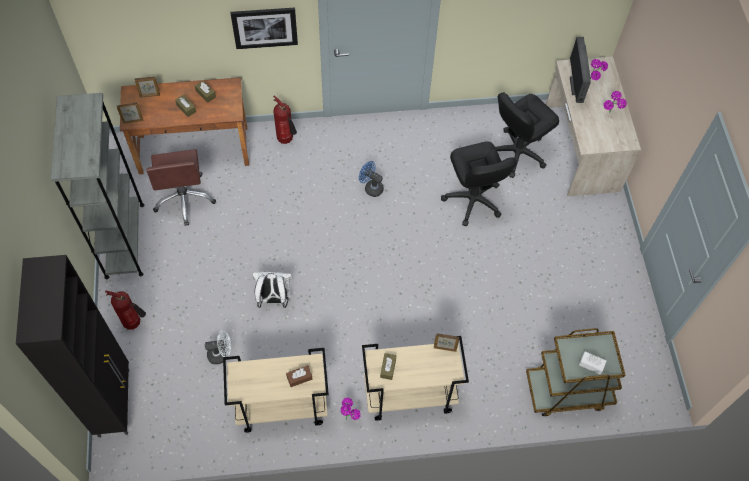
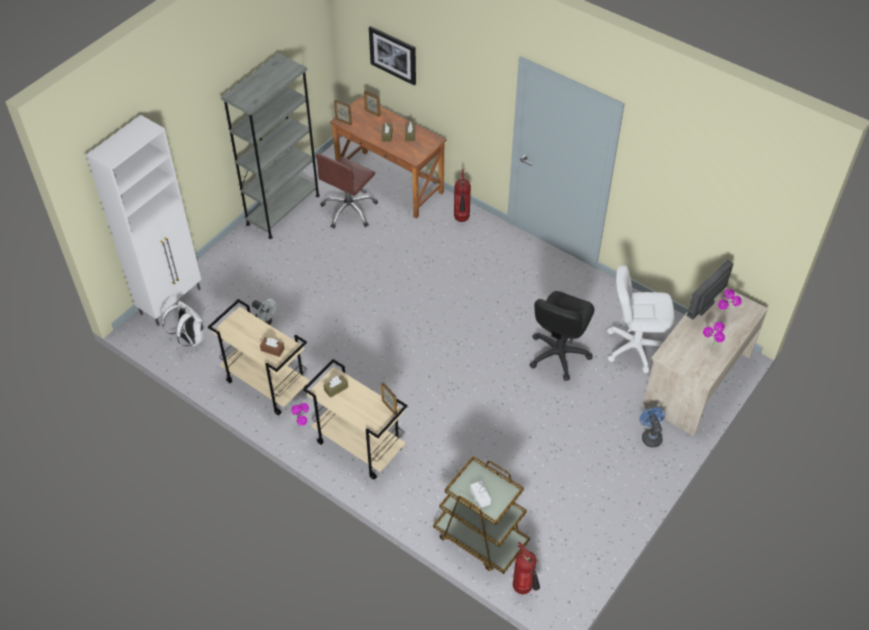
camera: 45 degrees right, 10 degrees down
black cabinet [16,255,129,438] -> white cabinet [86,115,201,326]
fire extinguisher [105,290,146,330] -> fire extinguisher moved to [513,542,540,595]
picture [230,7,298,49] -> picture moved to [369,26,416,86]
white backpack [252,272,293,308] -> white backpack moved to [162,301,206,347]
blue fan [359,161,384,197] -> blue fan moved to [639,407,665,447]
black office chair [495,92,559,178] -> white office chair [607,265,675,373]

